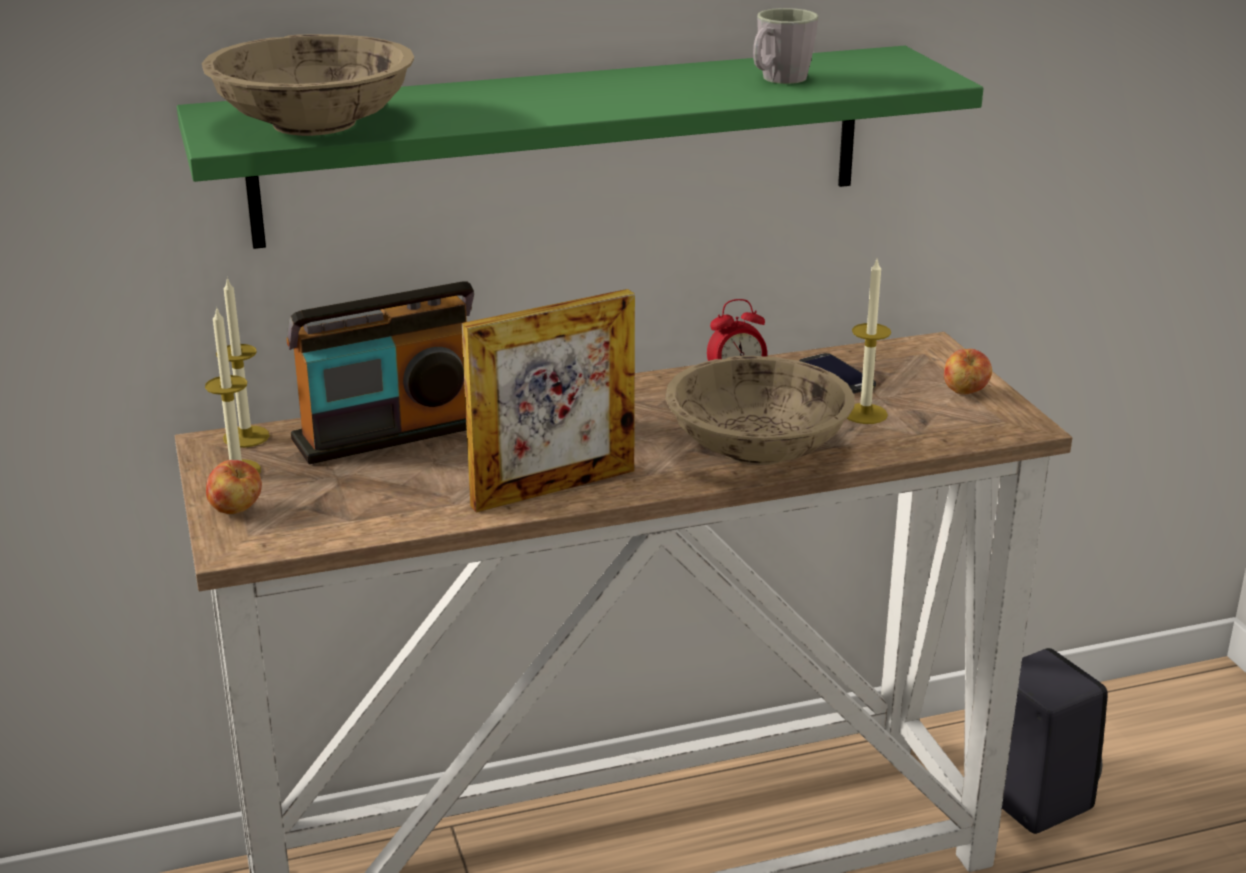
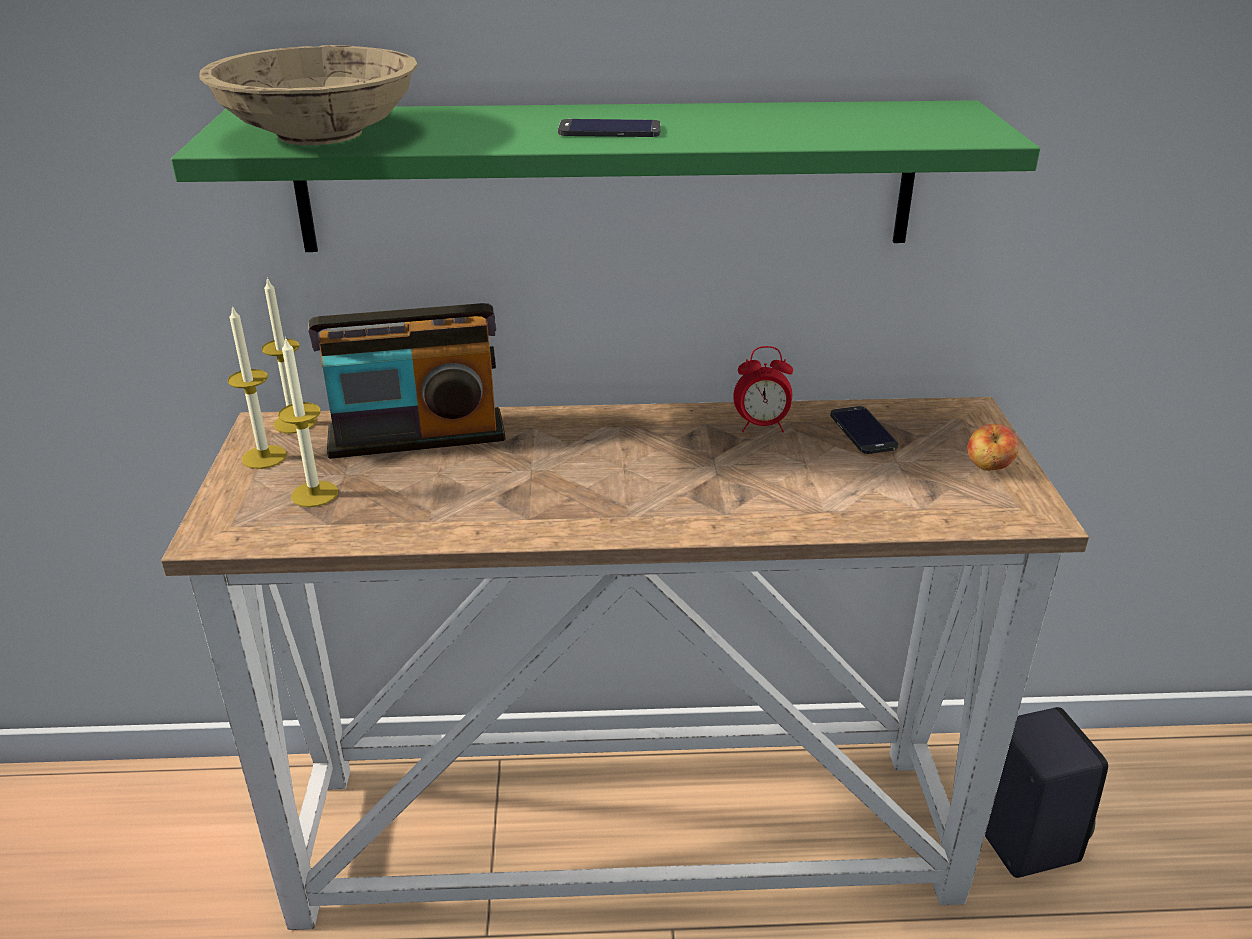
camera: 15 degrees right, 5 degrees up
apple [206,460,262,514] -> none
picture frame [461,289,635,512] -> none
beige bowl [665,356,855,465] -> none
grey mug [753,8,818,84] -> none
candle [847,257,891,424] -> candle moved to [278,337,338,507]
none -> phone [558,119,661,137]

